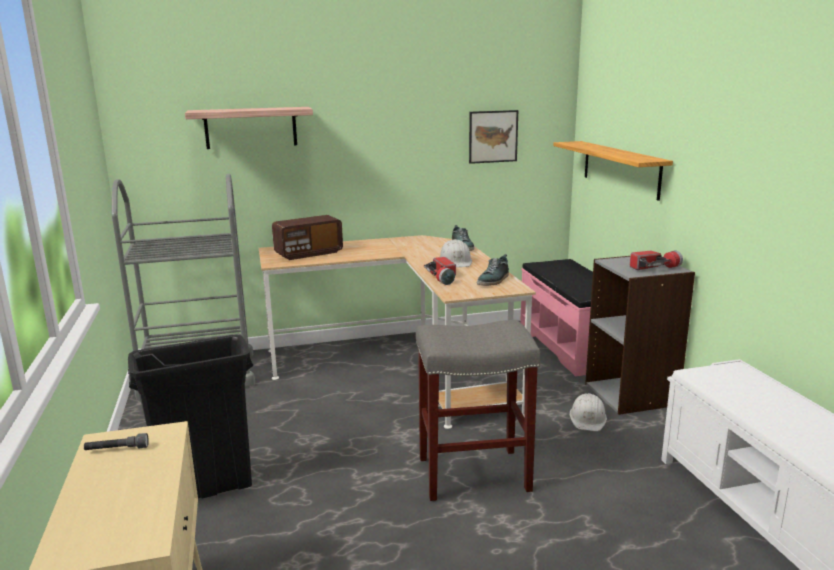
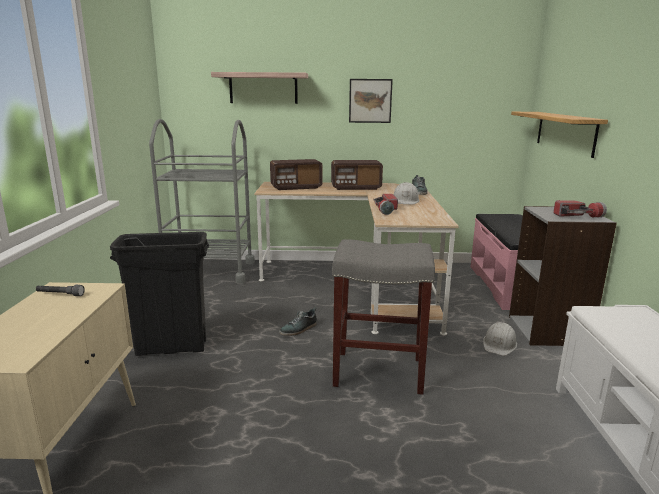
camera: 15 degrees right, 0 degrees up
picture [469,110,518,164] -> picture moved to [349,79,393,123]
shoe [477,254,509,286] -> shoe moved to [279,307,317,336]
none -> radio [331,160,383,190]

